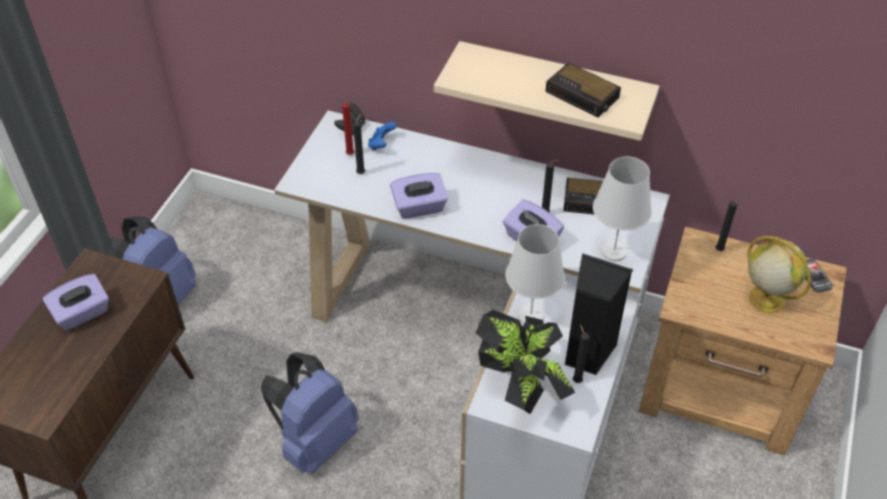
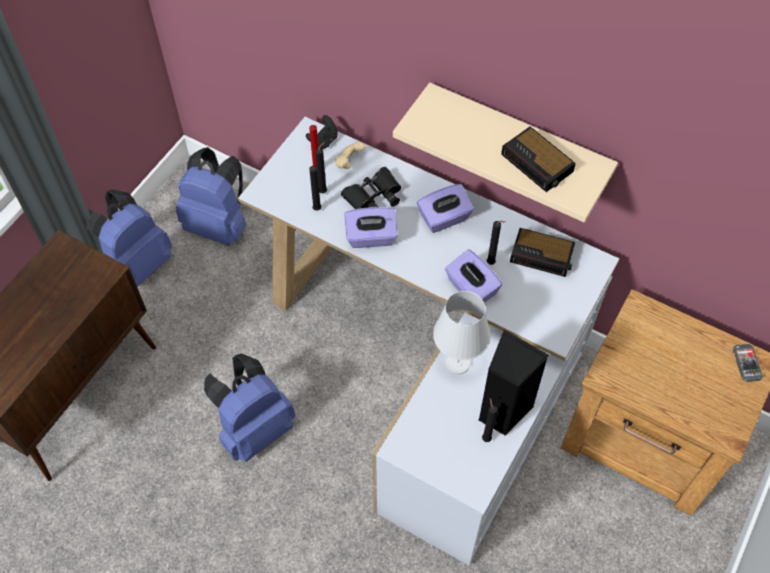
camera: 10 degrees right, 10 degrees up
purple tissue box [43,274,109,331] -> purple tissue box moved to [417,184,474,233]
blue game controller [368,122,397,151] -> beige game controller [335,142,366,169]
potted plant [476,310,575,414] -> none
white table lamp [593,157,652,261] -> none
black candle [715,201,737,251] -> black candle moved to [309,166,321,211]
globe [747,236,811,314] -> none
none -> blue backpack [176,147,246,246]
none -> black binoculars [341,167,401,209]

